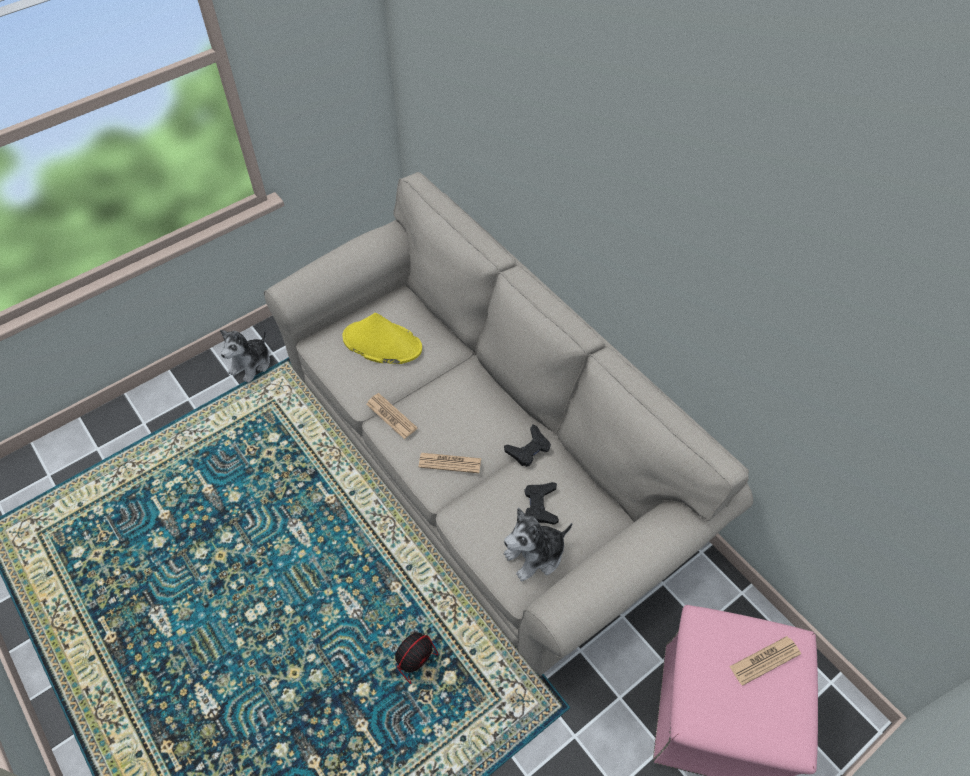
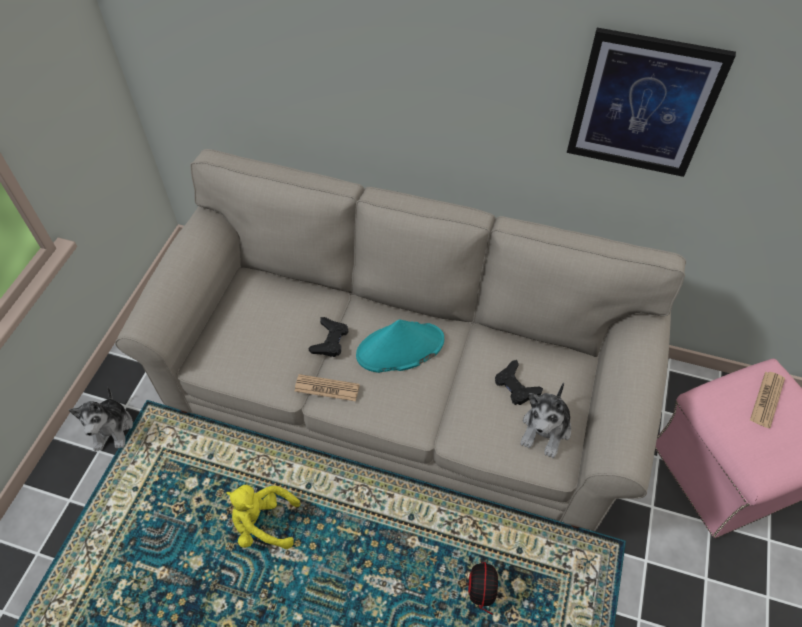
camera: 35 degrees left, 0 degrees up
yellow hat [343,313,422,364] -> none
newspaper [418,453,481,473] -> none
black game controller [504,424,551,467] -> black game controller moved to [309,317,348,357]
none -> yellow plush toy [226,485,300,549]
none -> turquoise hat [356,320,444,373]
none -> picture [567,28,736,177]

